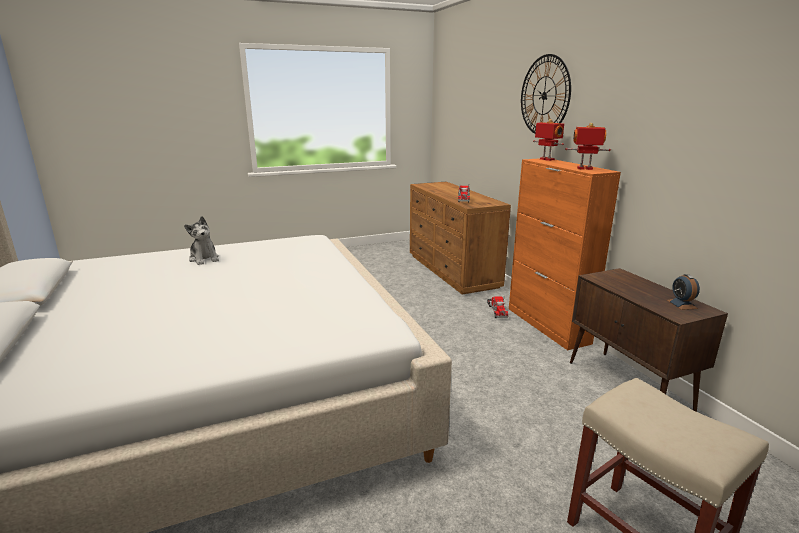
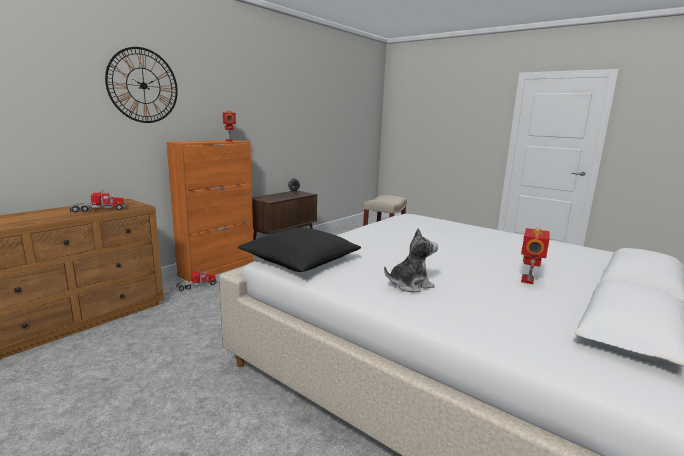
camera: 120 degrees left, 5 degrees down
plush toy [184,216,219,265] -> plush toy turned 45 degrees clockwise [384,228,438,292]
toy robot [533,119,564,161] -> toy robot moved to [521,227,550,284]
none -> black pillow [238,227,361,272]

